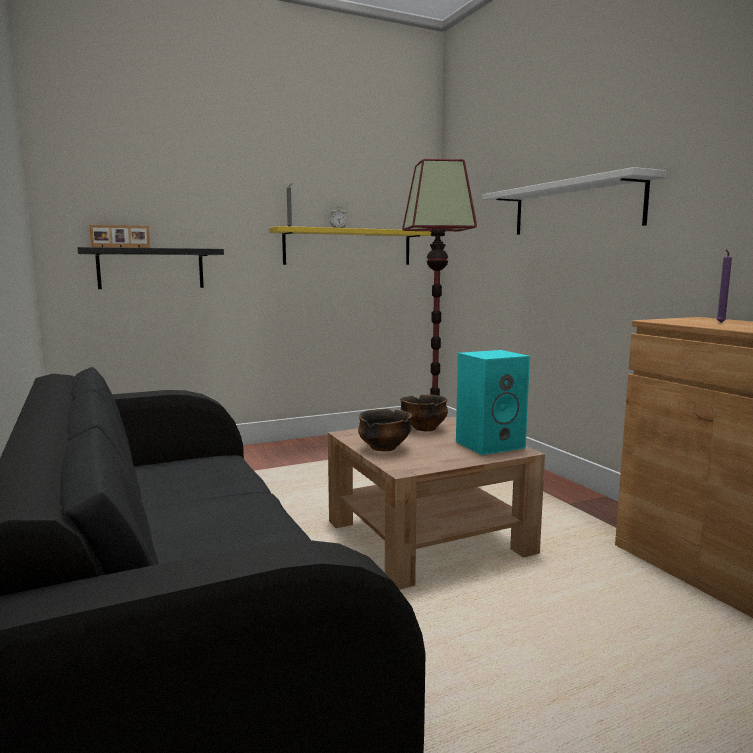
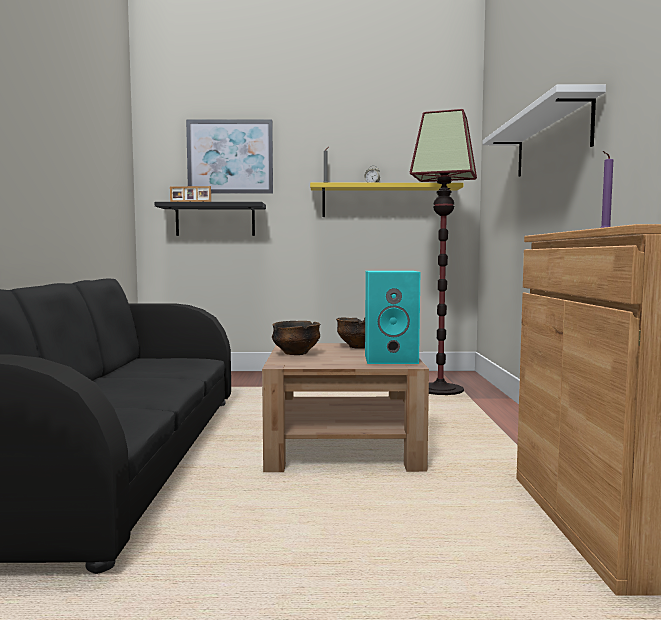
camera: 25 degrees right, 5 degrees down
none -> picture [186,119,273,194]

